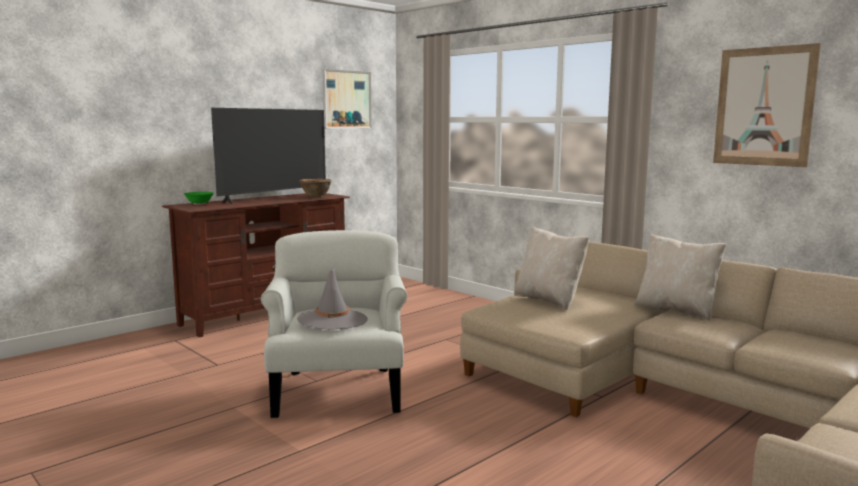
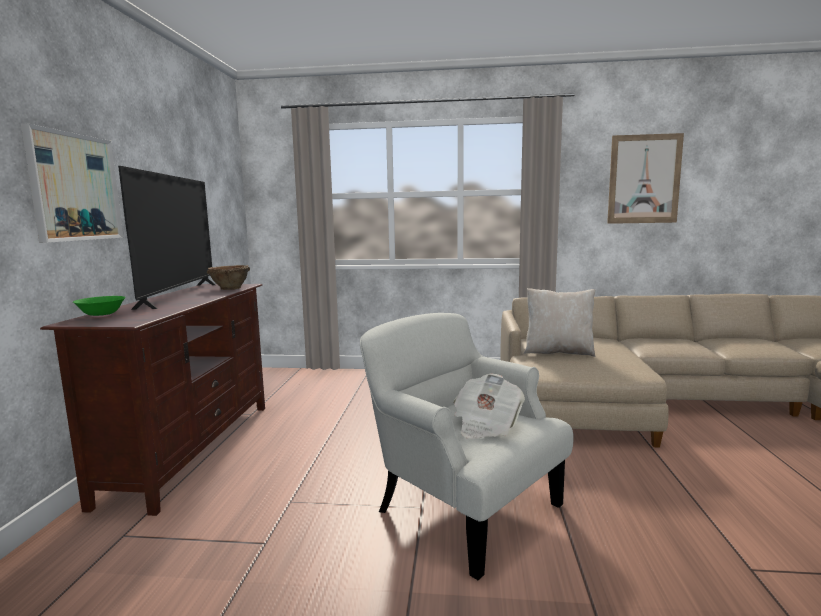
camera: 40 degrees left, 0 degrees up
grey hat [297,267,368,330] -> newspaper [454,374,525,439]
picture [322,69,372,129] -> picture moved to [21,124,123,243]
beige pillow [635,234,726,321] -> none

